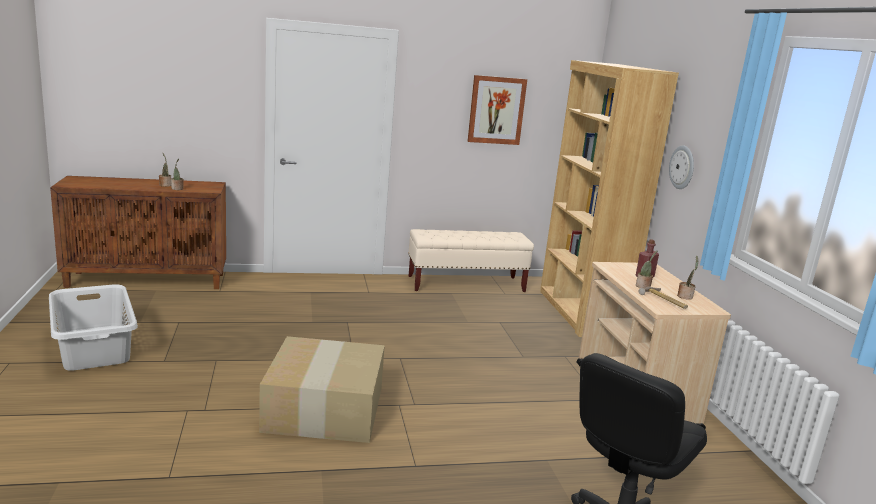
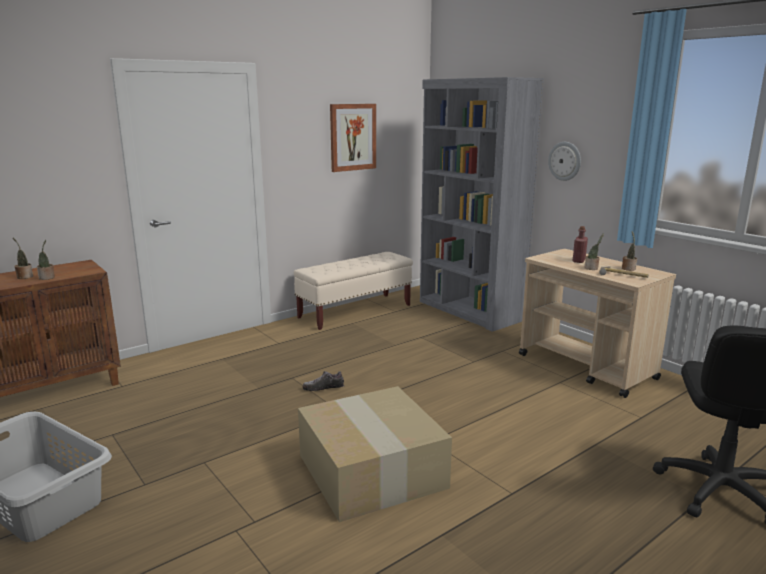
camera: 25 degrees left, 0 degrees up
brown bookcase [540,60,679,337] -> grey bookcase [420,77,544,332]
none -> shoe [303,371,344,391]

